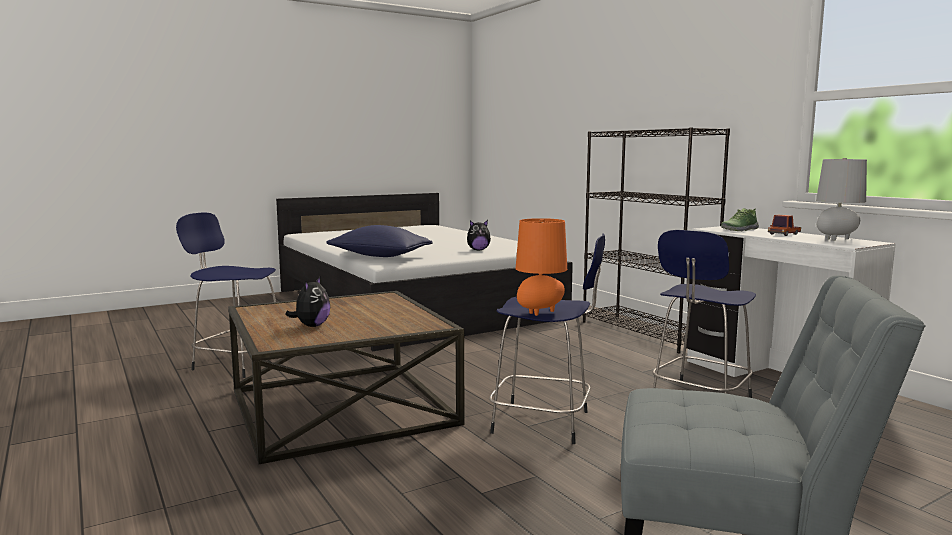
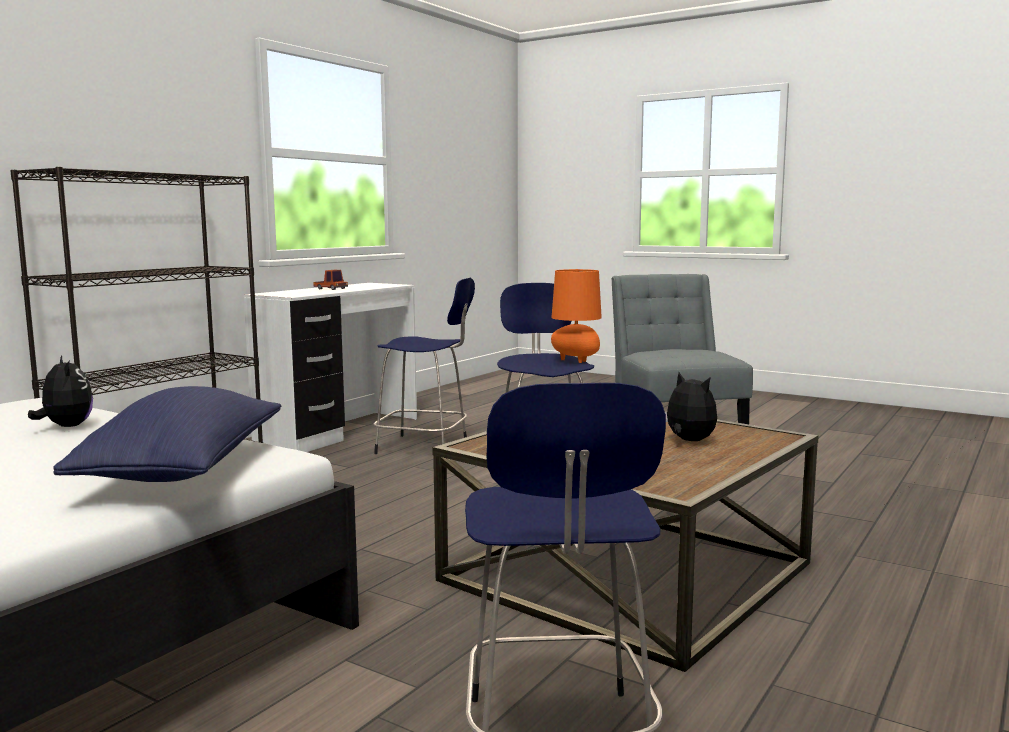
camera: 115 degrees left, 0 degrees up
plush toy [285,277,330,327] -> plush toy turned 60 degrees clockwise [665,372,717,441]
shoe [721,208,759,231] -> none
grey table lamp [816,158,867,241] -> none

